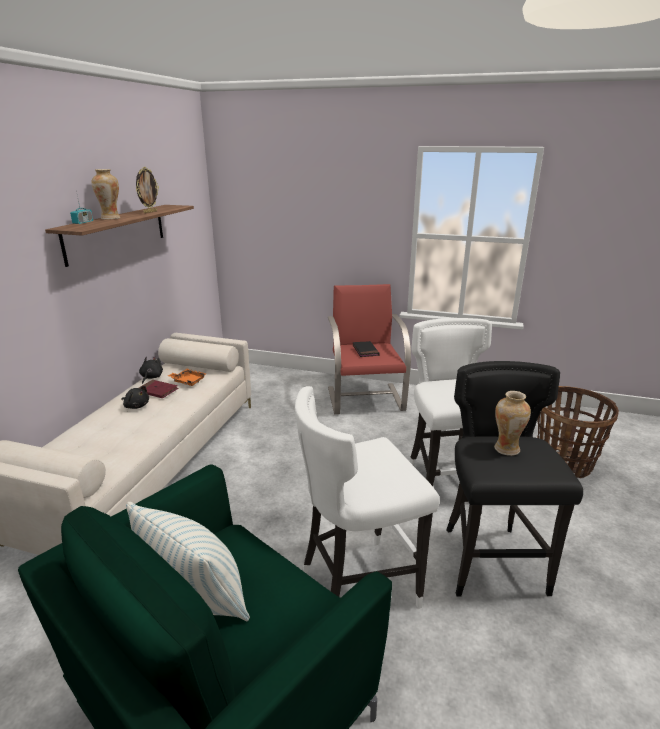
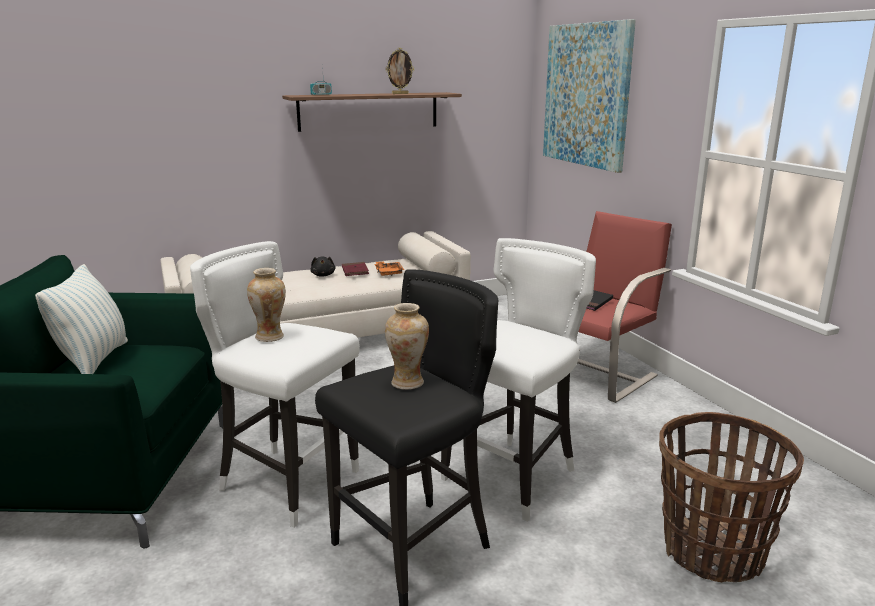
camera: 50 degrees right, 5 degrees down
vase [92,169,120,220] -> vase moved to [247,268,286,342]
black plush toy [139,357,163,384] -> none
none -> picture [543,19,636,173]

